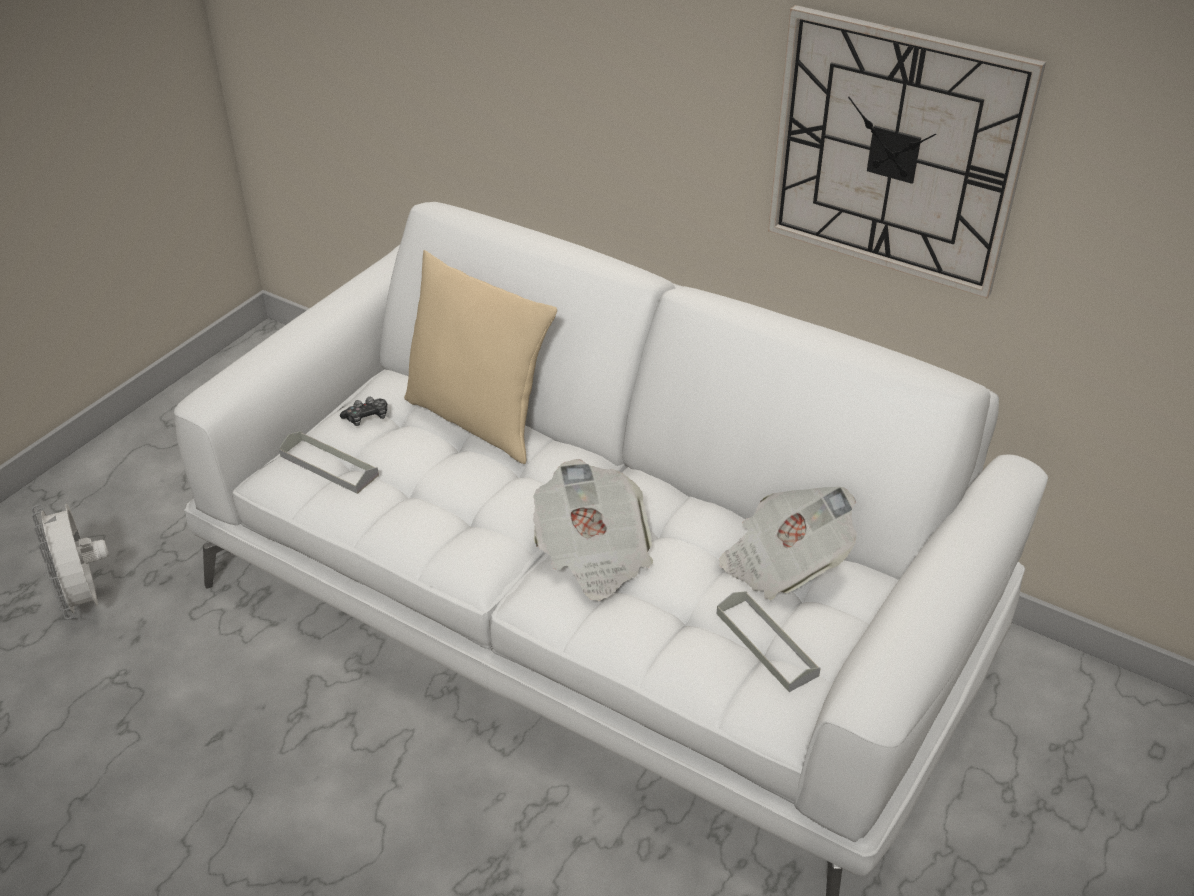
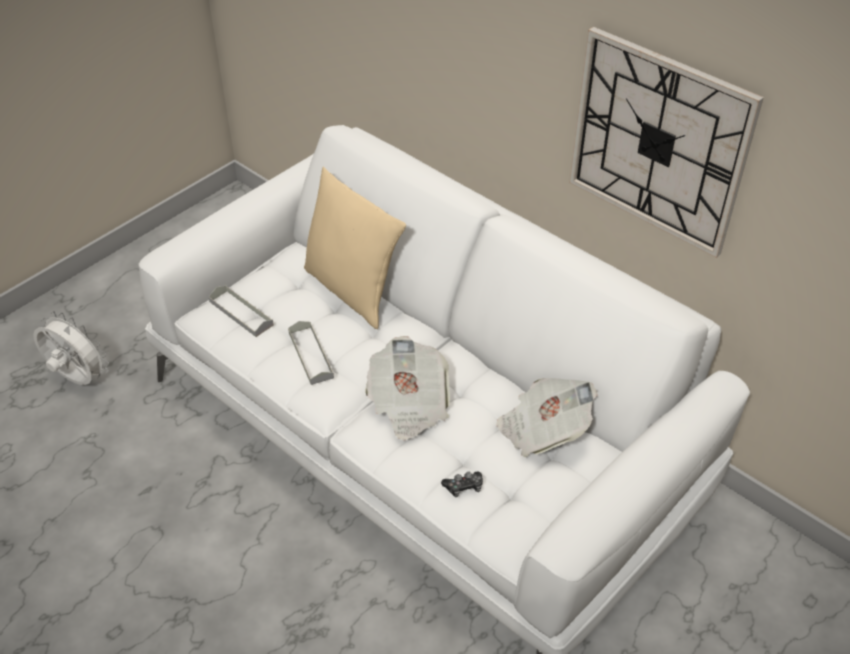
camera: 10 degrees right, 5 degrees up
white fan [32,504,109,619] -> white fan turned 135 degrees clockwise [33,311,109,385]
game controller [340,397,387,426] -> game controller moved to [441,472,483,497]
grey tray [716,591,821,692] -> grey tray moved to [288,321,334,385]

